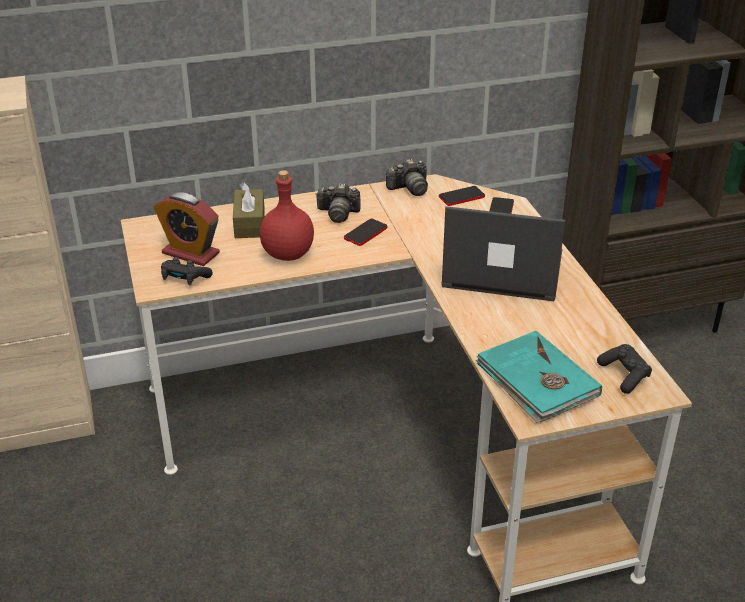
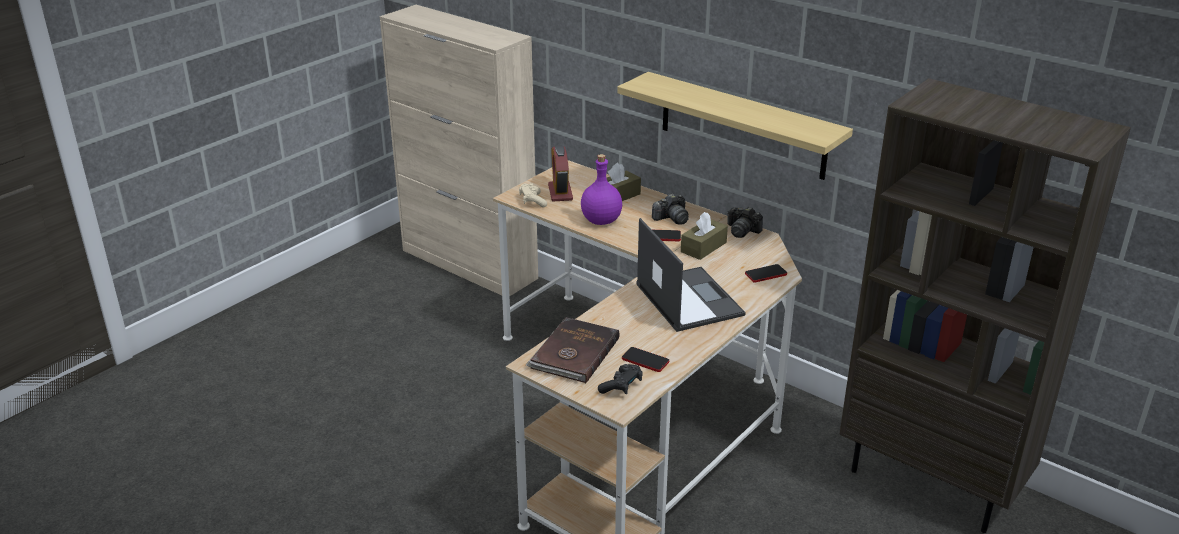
camera: 55 degrees right, 5 degrees down
black game controller [161,257,213,286] -> beige game controller [519,183,547,208]
red bottle [260,170,314,261] -> purple bottle [581,154,622,225]
camera [315,183,361,223] -> camera turned 90 degrees counterclockwise [652,194,689,225]
phone [439,186,485,206] -> phone moved to [622,347,669,372]
turquoise book [476,330,602,423] -> brown book [526,317,620,383]
none -> shelf [617,72,853,180]
none -> brown tissue box [681,212,728,260]

